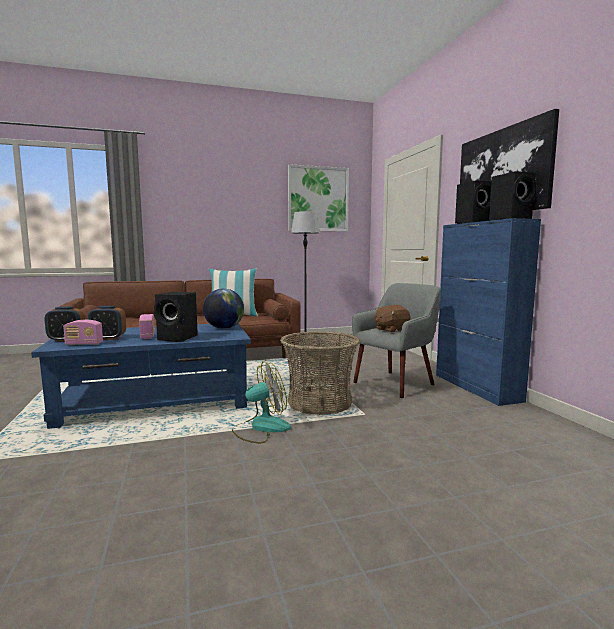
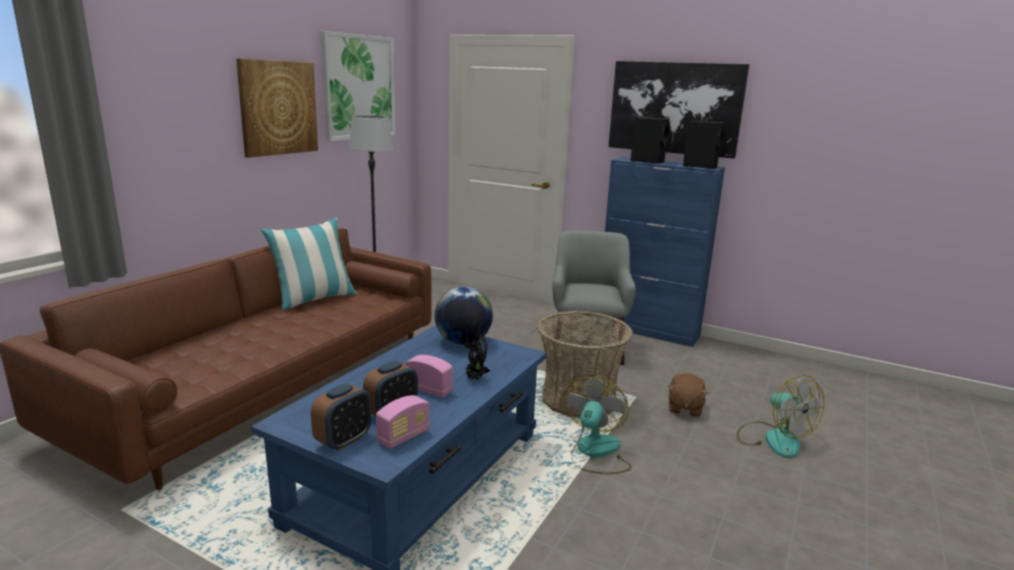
camera: 45 degrees left, 10 degrees up
black speaker [154,292,198,341] -> potted plant [464,321,490,380]
brown plush toy [375,305,410,333] -> brown plush toy moved to [668,373,709,417]
none -> picture [236,58,318,158]
none -> fan [737,375,824,458]

